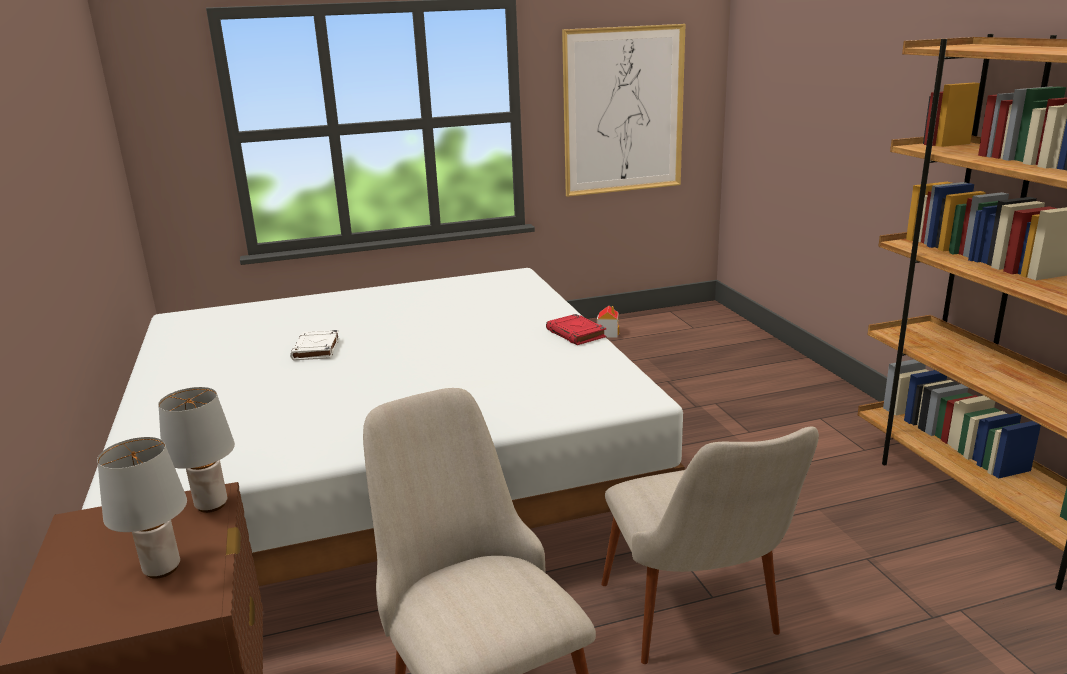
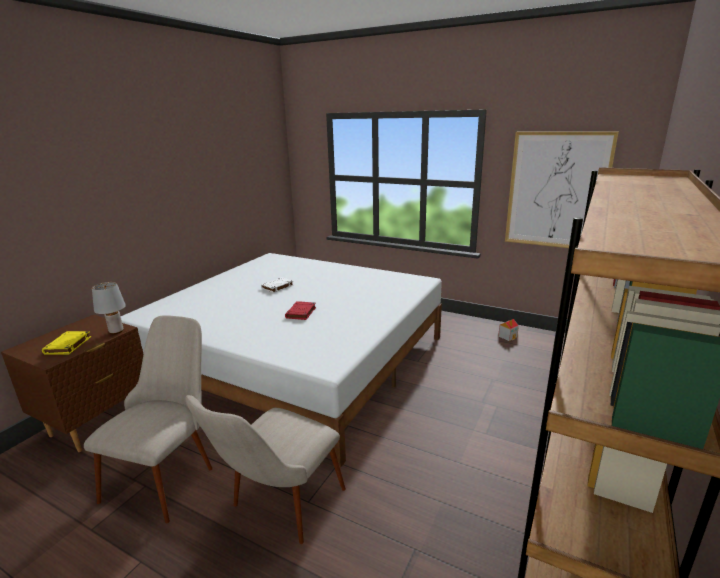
camera: 45 degrees right, 0 degrees up
grey table lamp [97,437,187,579] -> yellow book [42,331,91,355]
red book [546,314,607,345] -> red book moved to [285,301,316,320]

